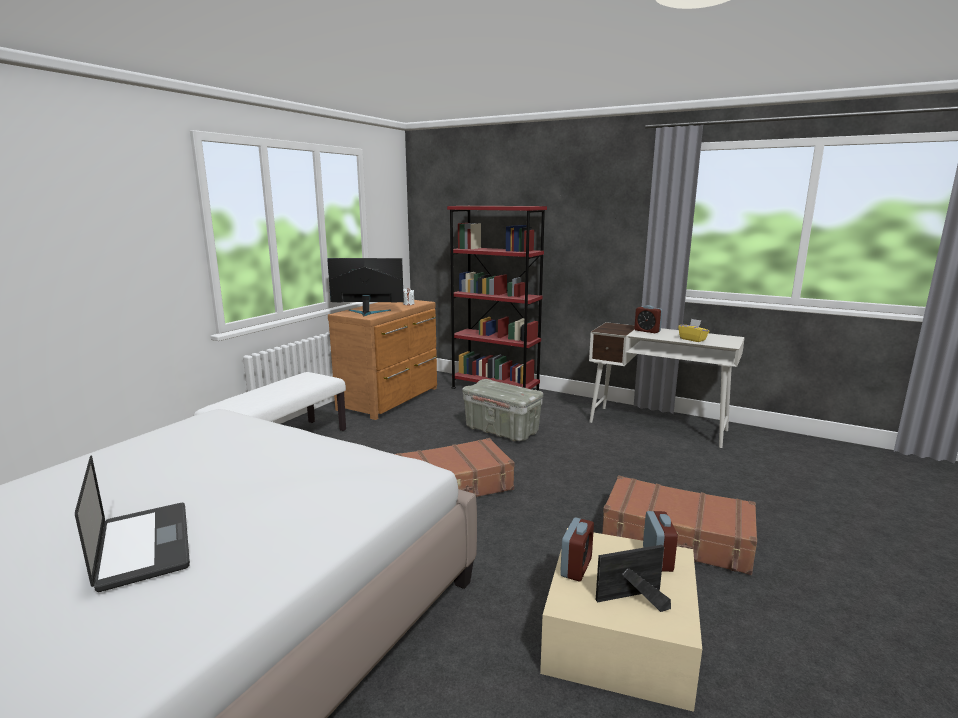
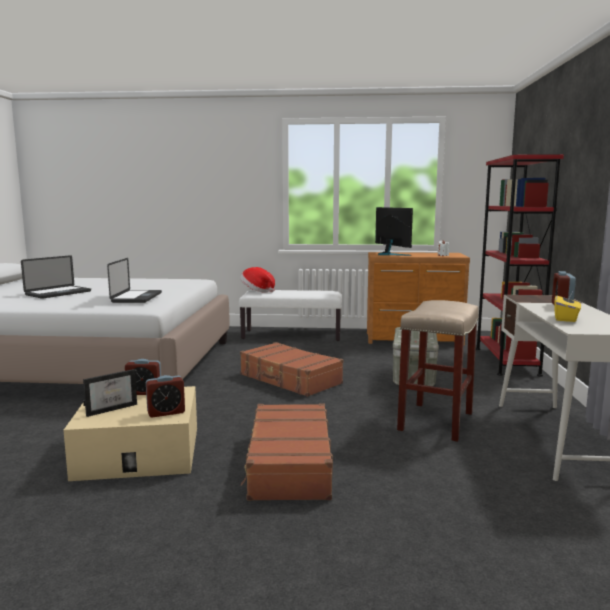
camera: 65 degrees right, 5 degrees down
picture frame [596,545,671,612] -> picture frame turned 90 degrees clockwise [83,369,137,417]
none -> laptop [107,258,162,303]
none -> hat [240,267,275,293]
none -> beige stool [397,300,479,442]

